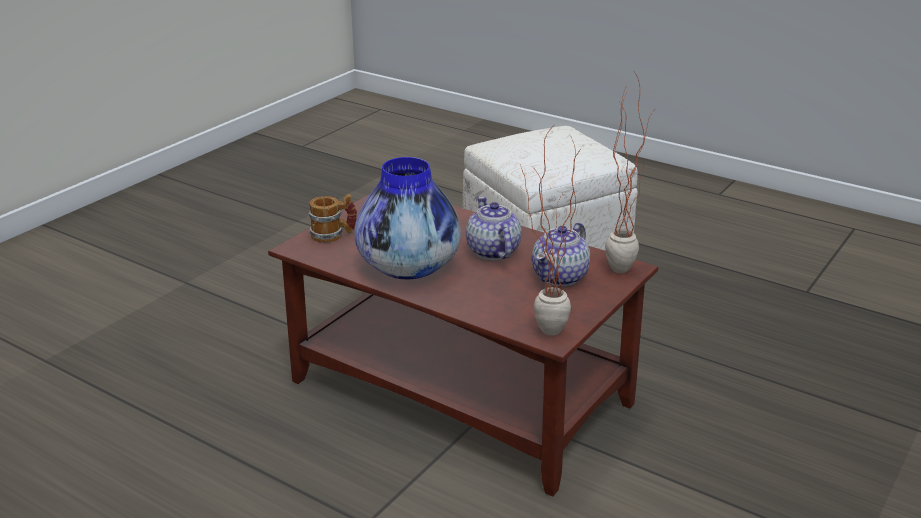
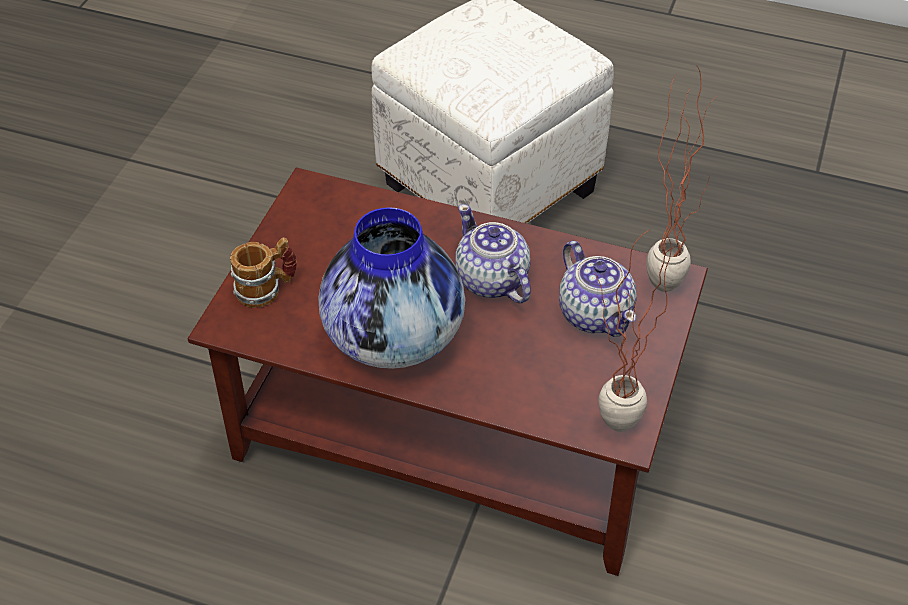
camera: 15 degrees left, 20 degrees up
teapot [532,222,590,286] -> teapot turned 45 degrees counterclockwise [559,241,637,337]

